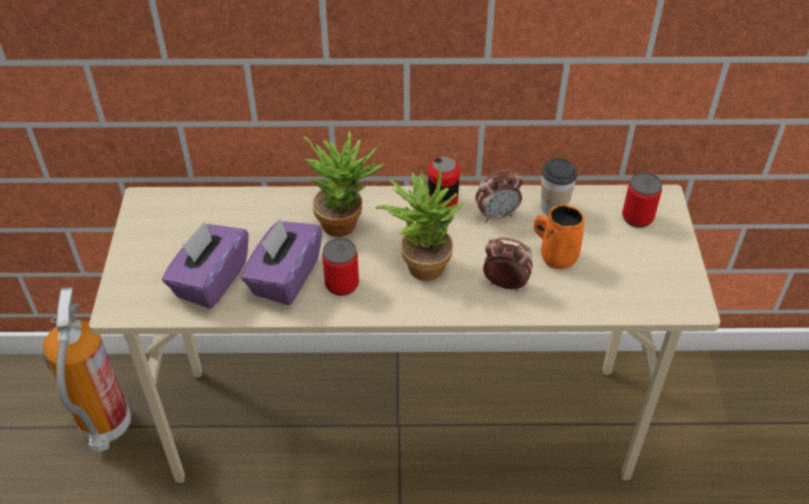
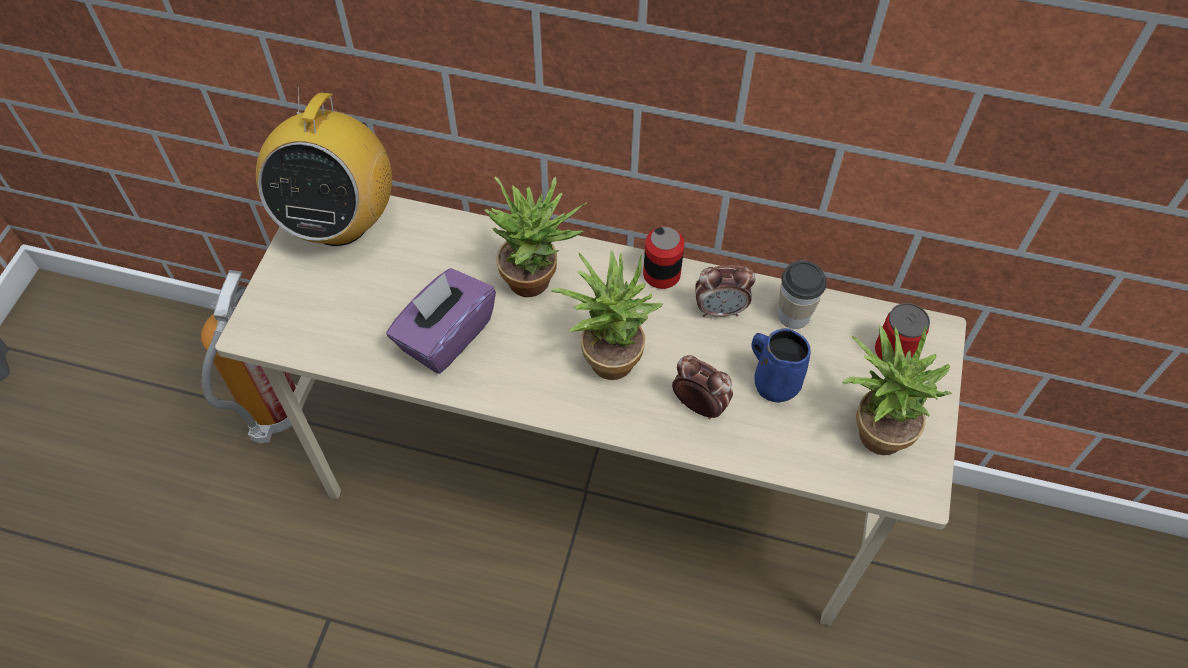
camera: 15 degrees right, 10 degrees up
purple tissue box [162,222,249,309] -> none
can [322,238,359,296] -> none
orange mug [534,204,584,269] -> blue mug [751,328,811,403]
none -> radio [256,85,392,246]
none -> potted plant [842,325,952,455]

